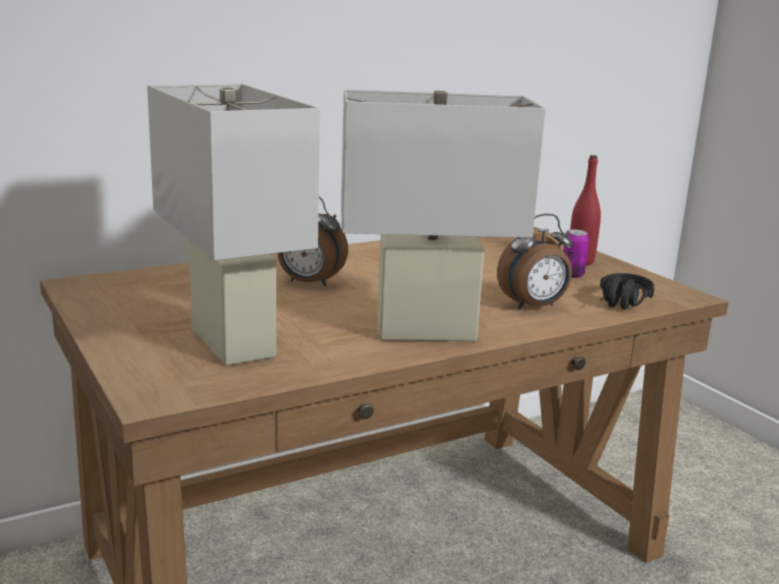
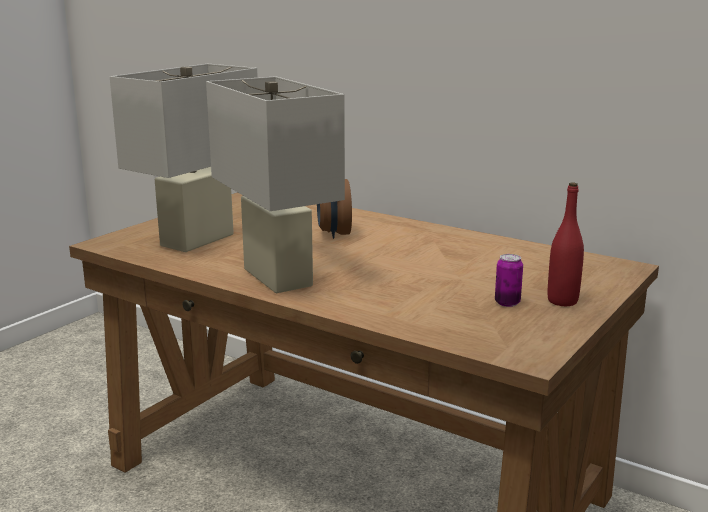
camera: 65 degrees right, 0 degrees up
alarm clock [497,214,573,309] -> none
black headphones [600,273,654,310] -> none

